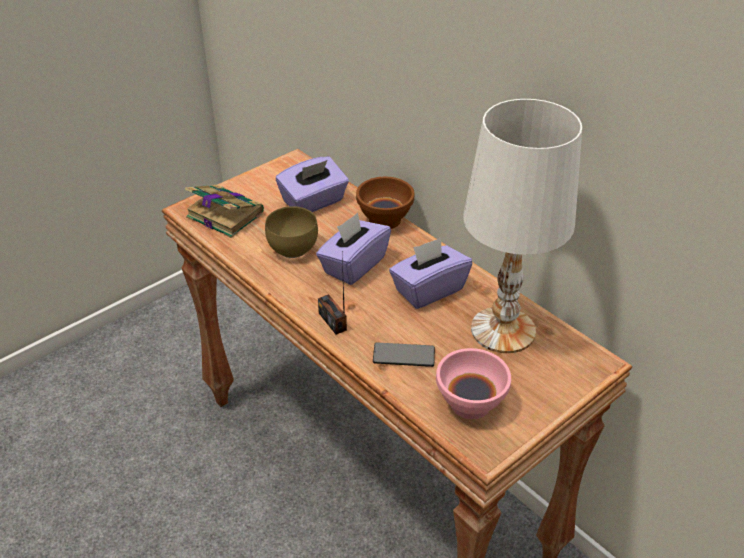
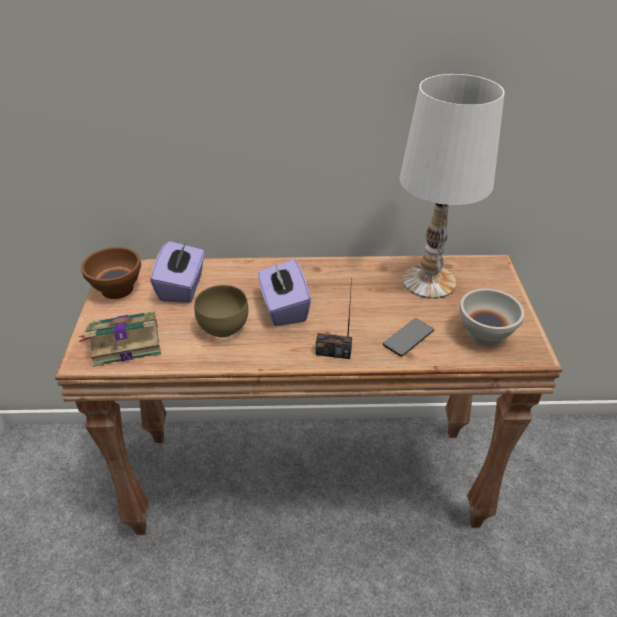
camera: 50 degrees left, 0 degrees up
brown bowl [356,177,414,229] -> brown bowl moved to [81,247,141,299]
purple tissue box [389,238,473,309] -> none
pink bowl [436,348,511,419] -> white bowl [459,289,524,346]

